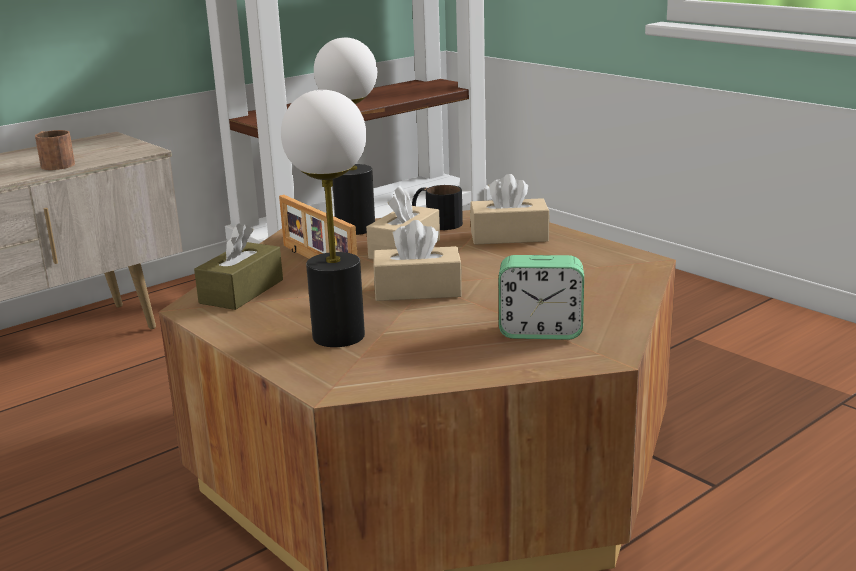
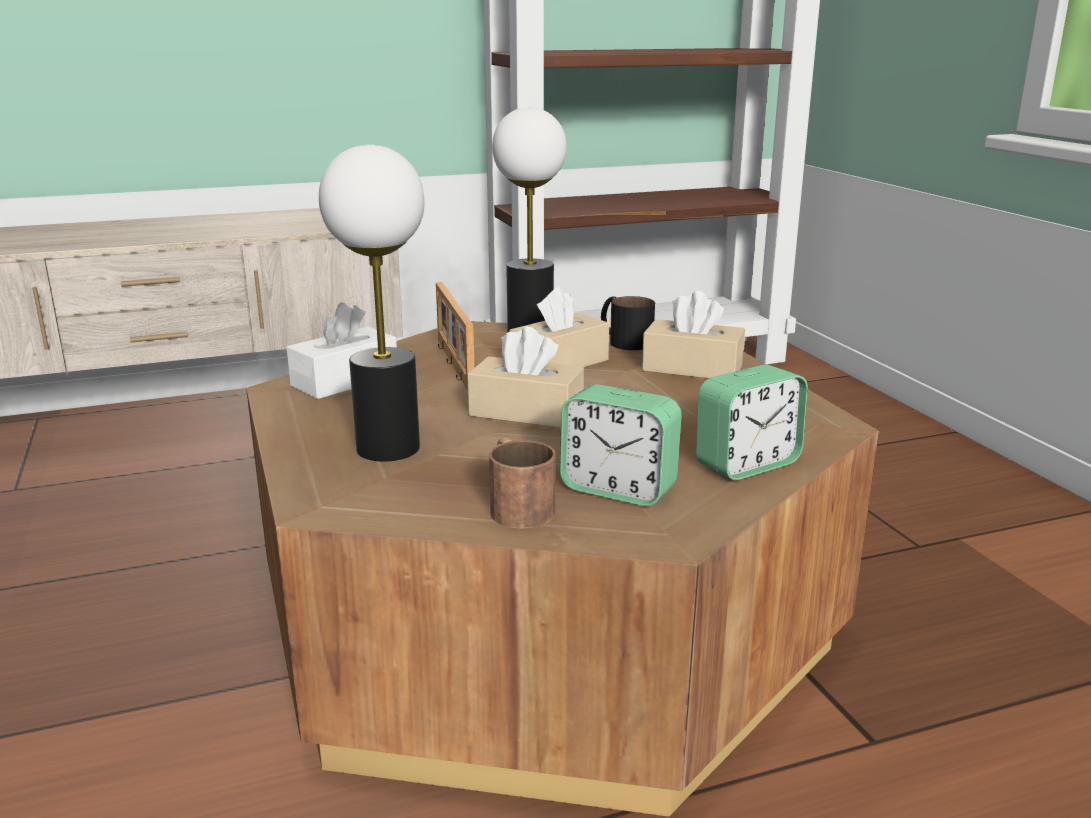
camera: 20 degrees right, 0 degrees up
brown mug [35,130,75,170] -> brown mug moved to [489,438,556,529]
brown tissue box [194,223,283,310] -> white tissue box [287,302,397,399]
none -> alarm clock [696,364,808,480]

